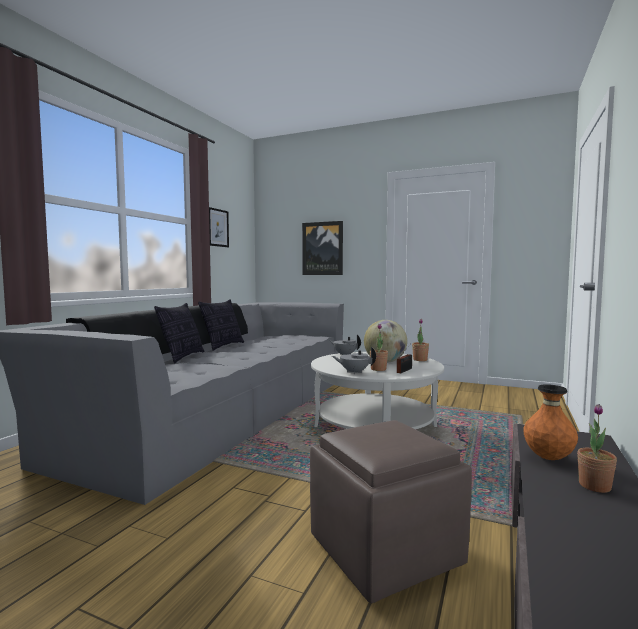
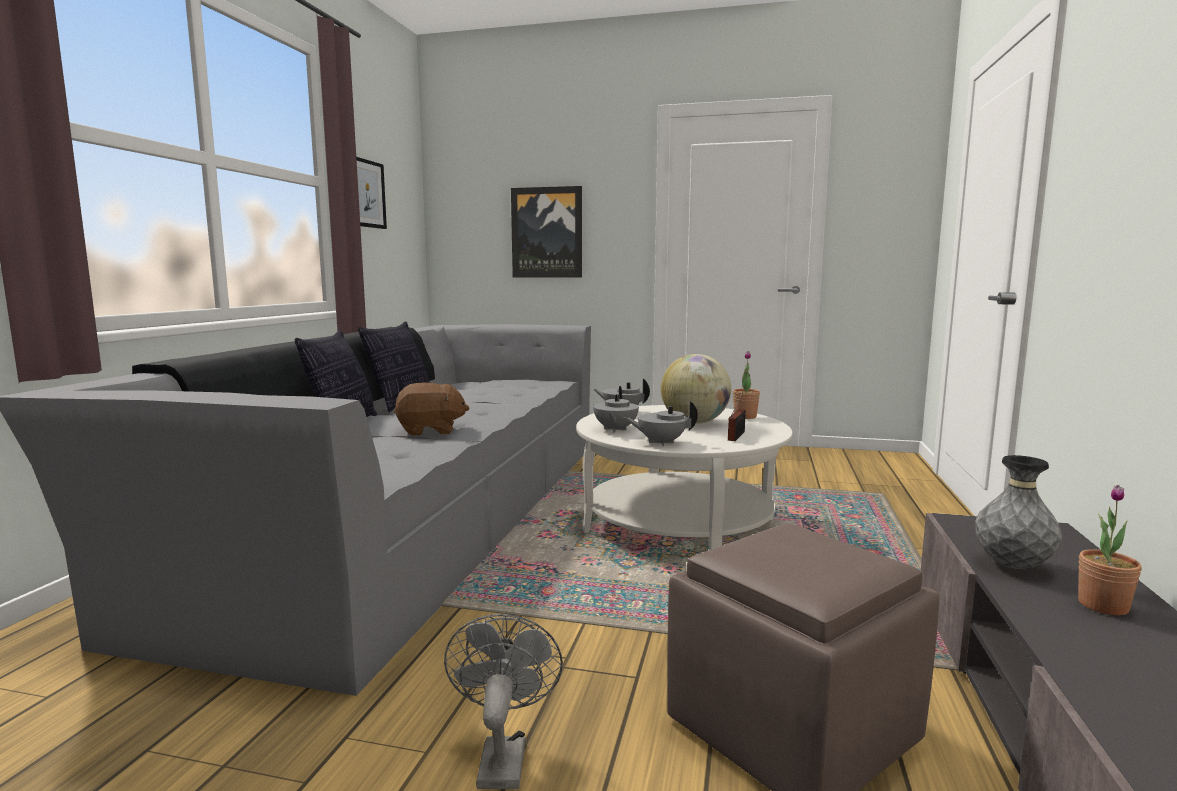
camera: 10 degrees left, 5 degrees up
potted plant [370,324,388,371] -> none
orange vase [523,384,578,460] -> grey vase [976,455,1062,569]
none -> brown plush toy [394,382,470,436]
none -> grey fan [444,614,563,789]
none -> grey teapot [593,386,639,432]

